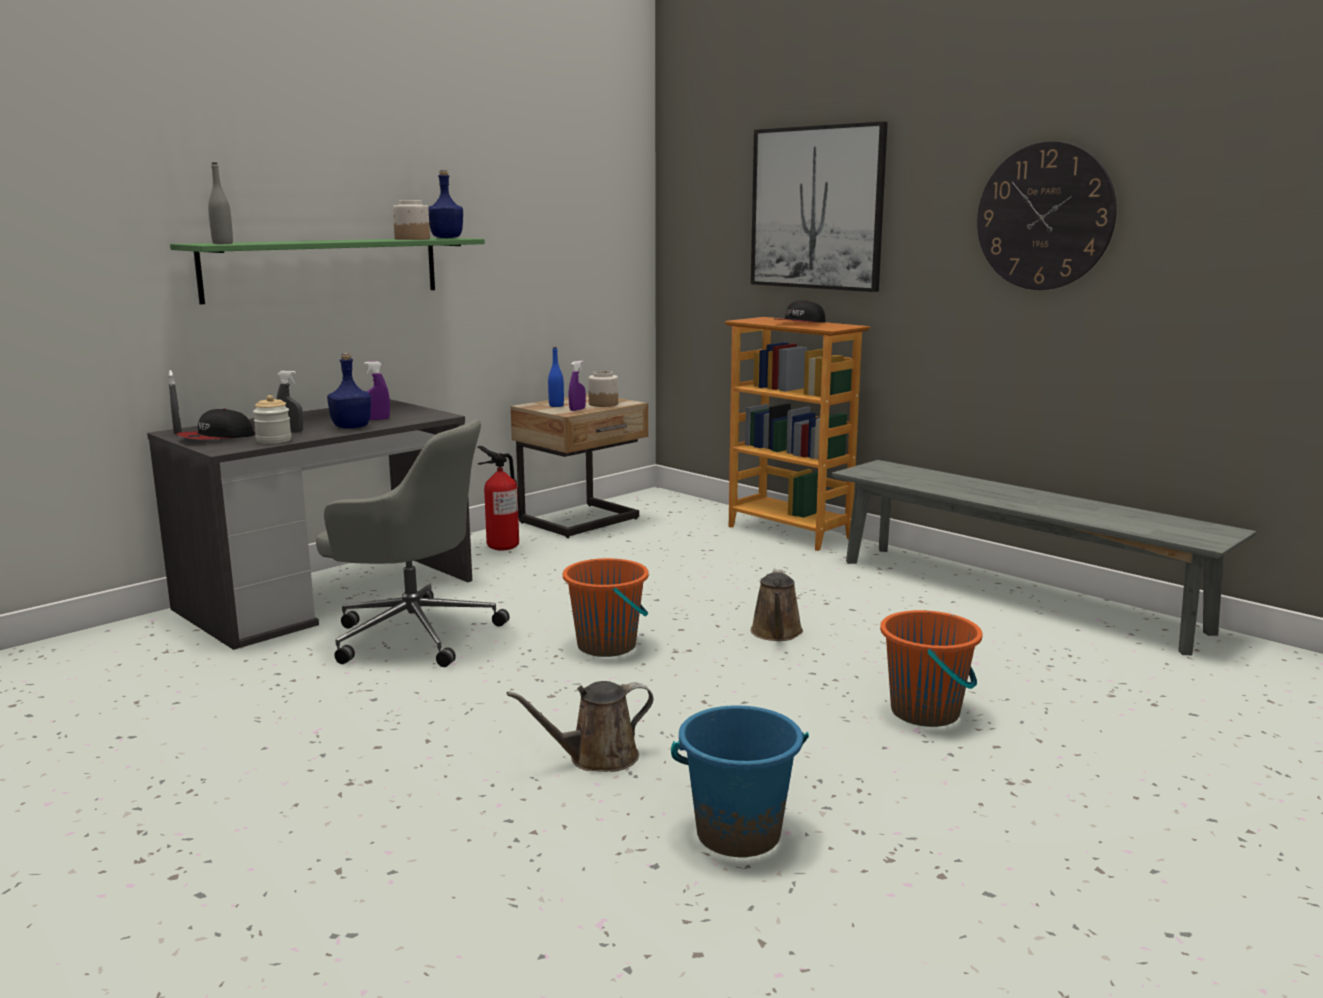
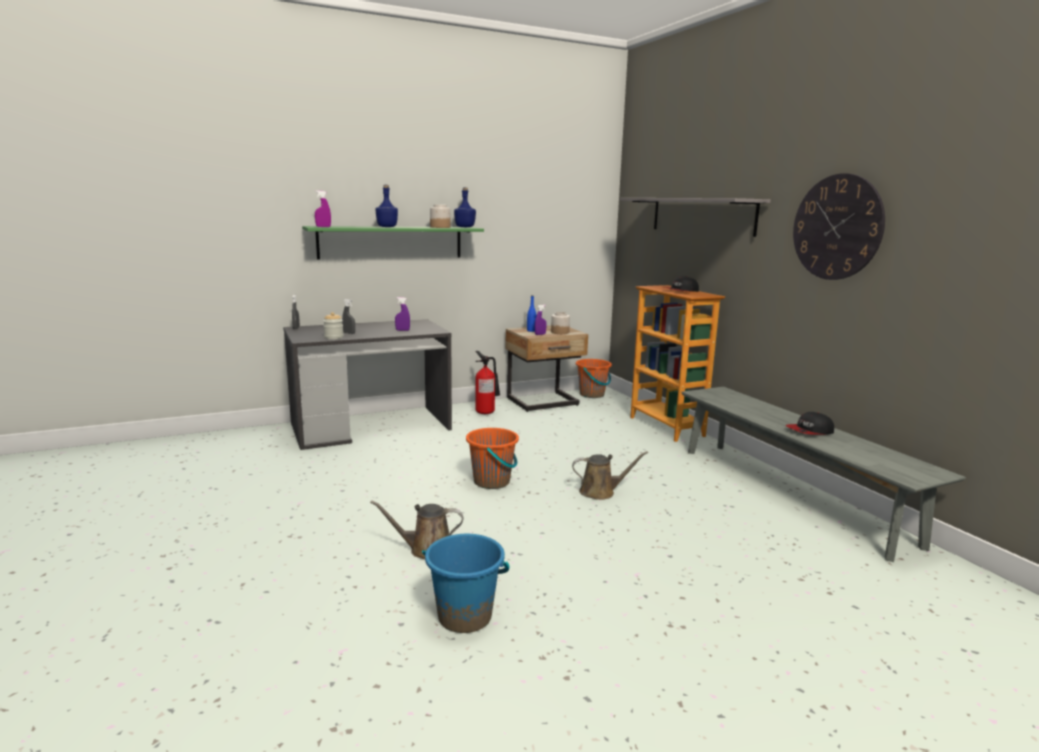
camera: 20 degrees right, 0 degrees up
cap [176,409,255,440] -> cap moved to [786,412,834,435]
grey bottle [208,162,233,244] -> purple spray bottle [315,191,331,227]
grey office chair [316,419,510,667] -> none
blue bottle [327,353,371,429] -> blue bottle moved to [376,185,398,227]
picture [751,121,888,292] -> grey shelf [620,198,771,237]
brown watering can [751,570,803,641] -> brown watering can turned 120 degrees counterclockwise [572,451,648,500]
orange bucket [880,610,983,727] -> orange bucket moved to [576,359,612,398]

